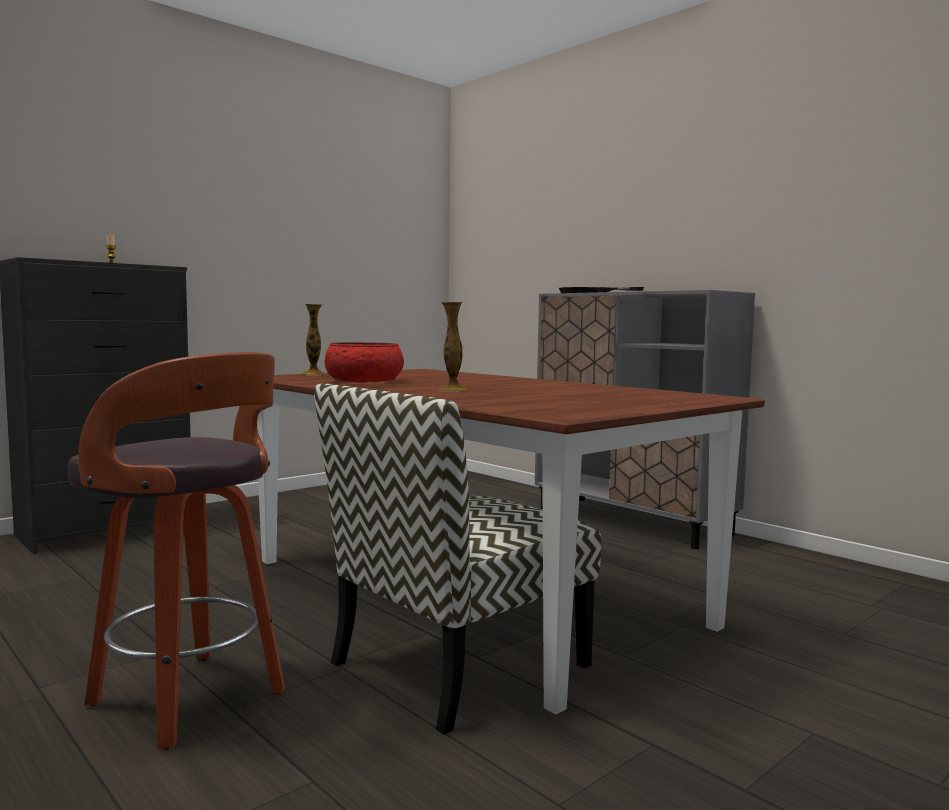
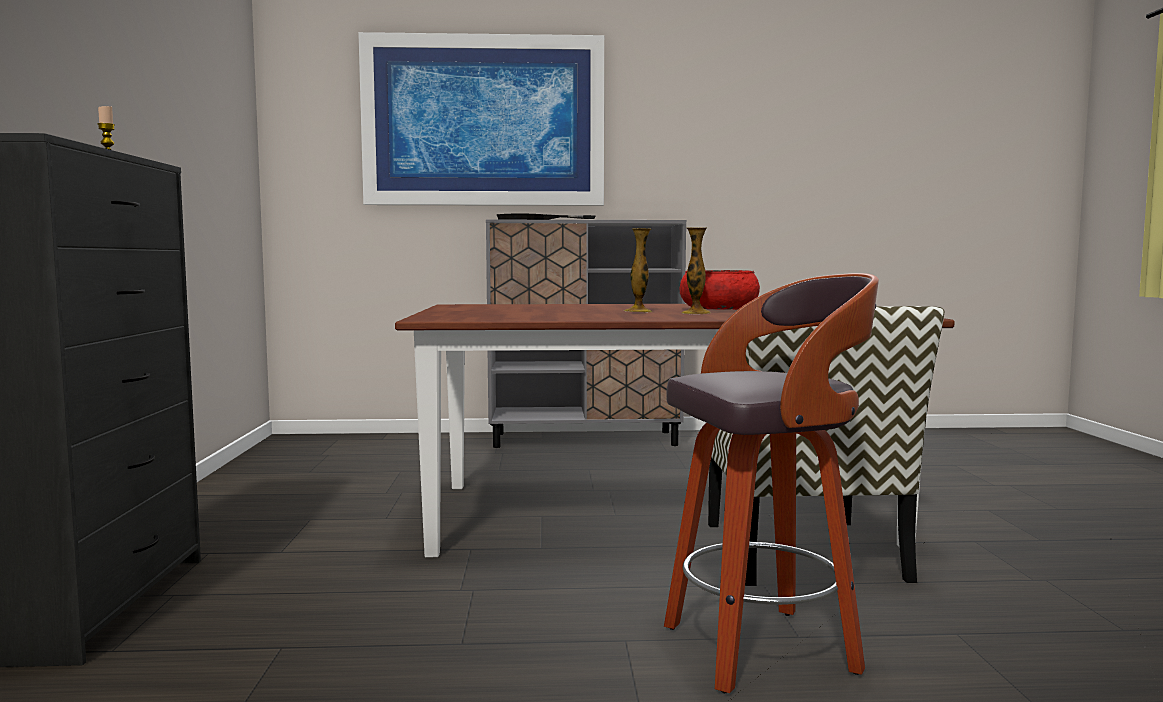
camera: 50 degrees left, 0 degrees up
vase [302,304,326,375] -> vase moved to [624,228,652,312]
red bowl [325,342,404,383] -> red bowl moved to [680,270,760,310]
none -> picture [358,32,604,206]

